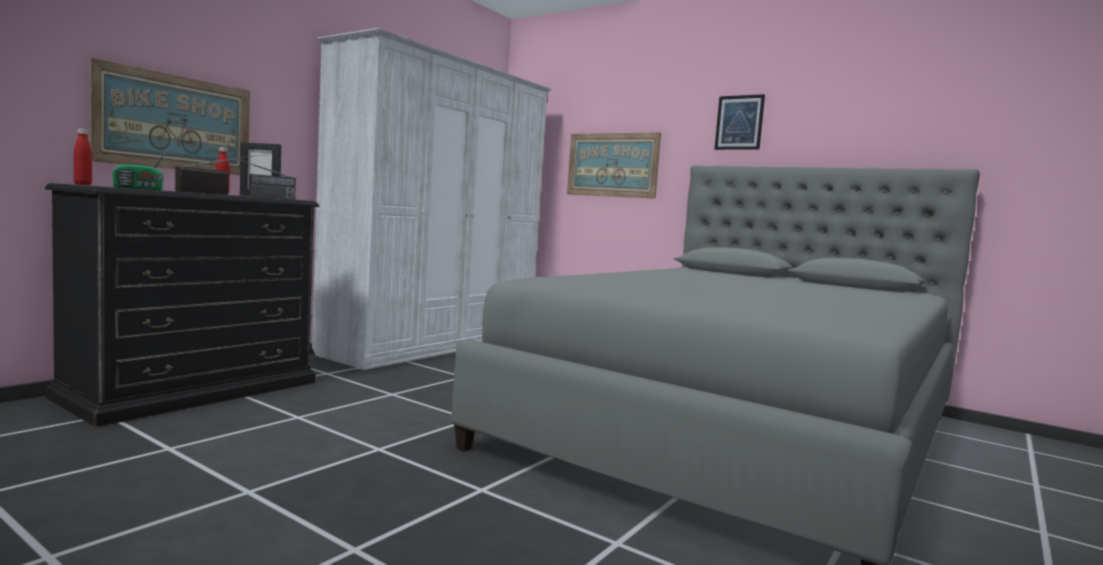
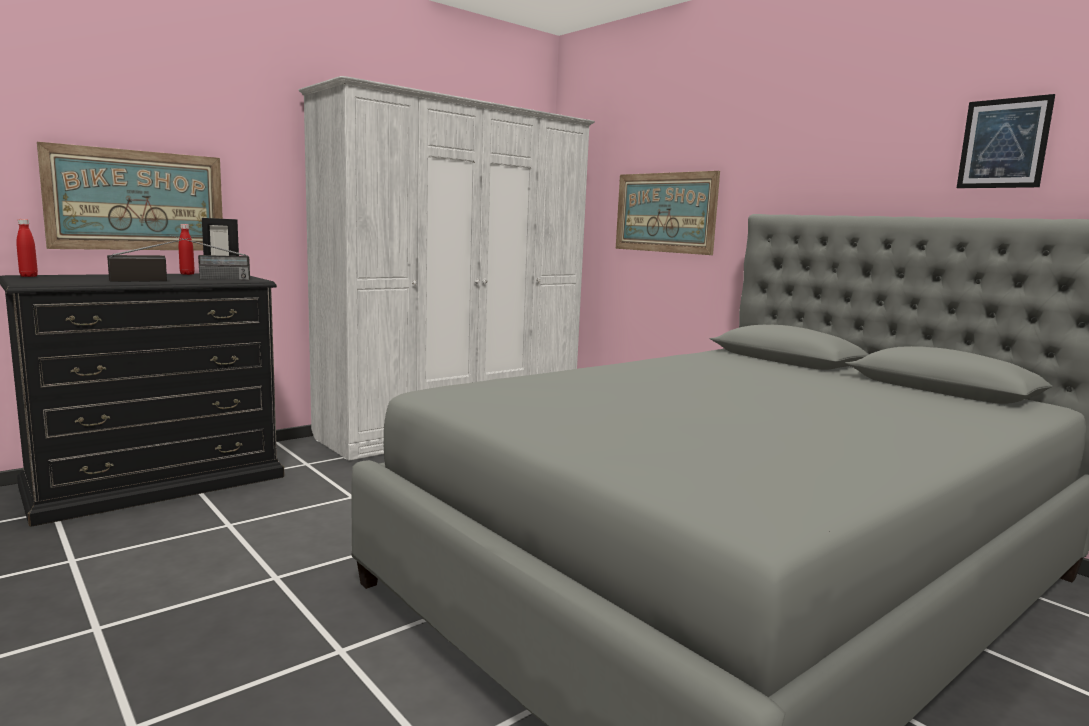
camera: 15 degrees right, 5 degrees up
radio [112,150,167,190] -> none
picture [715,94,765,150] -> picture moved to [957,94,1055,188]

